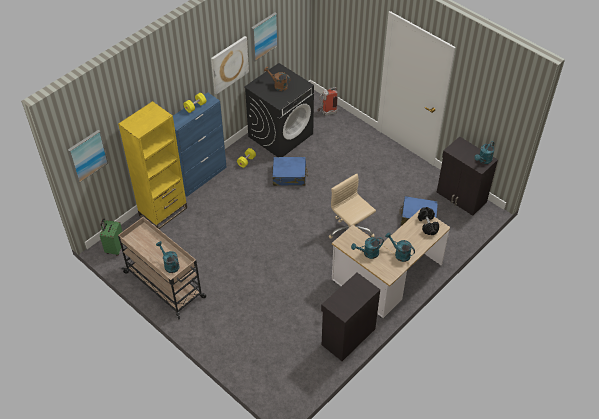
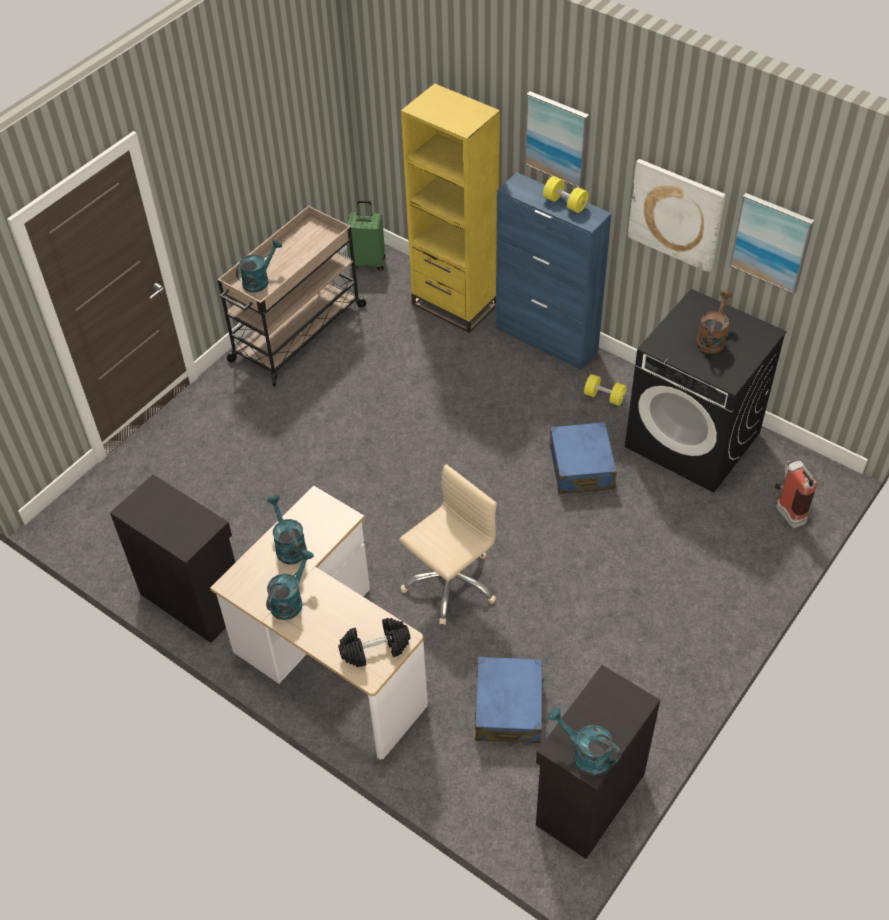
camera: 85 degrees right, 0 degrees up
picture [68,130,108,183] -> picture moved to [525,91,589,188]

